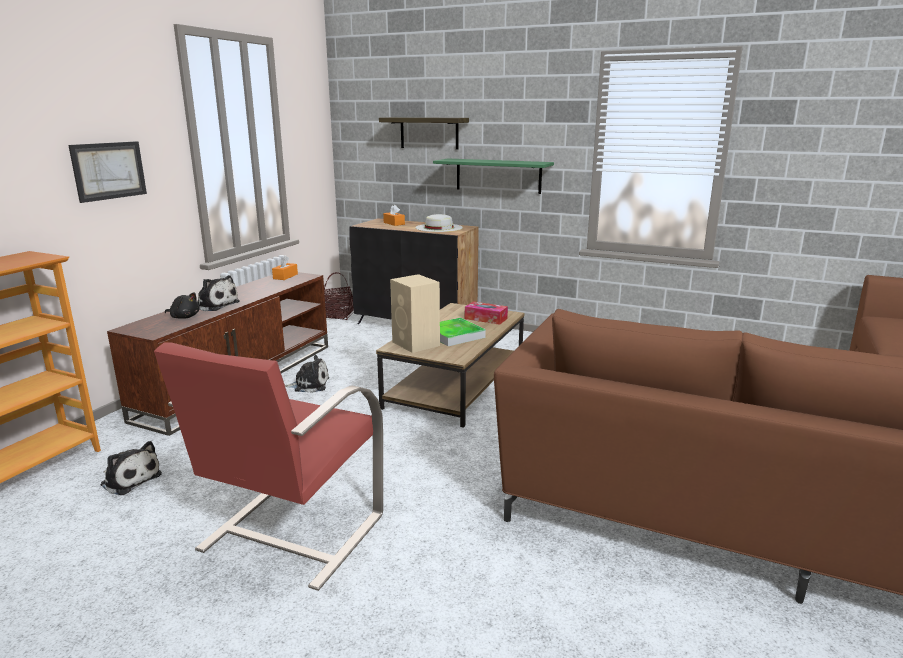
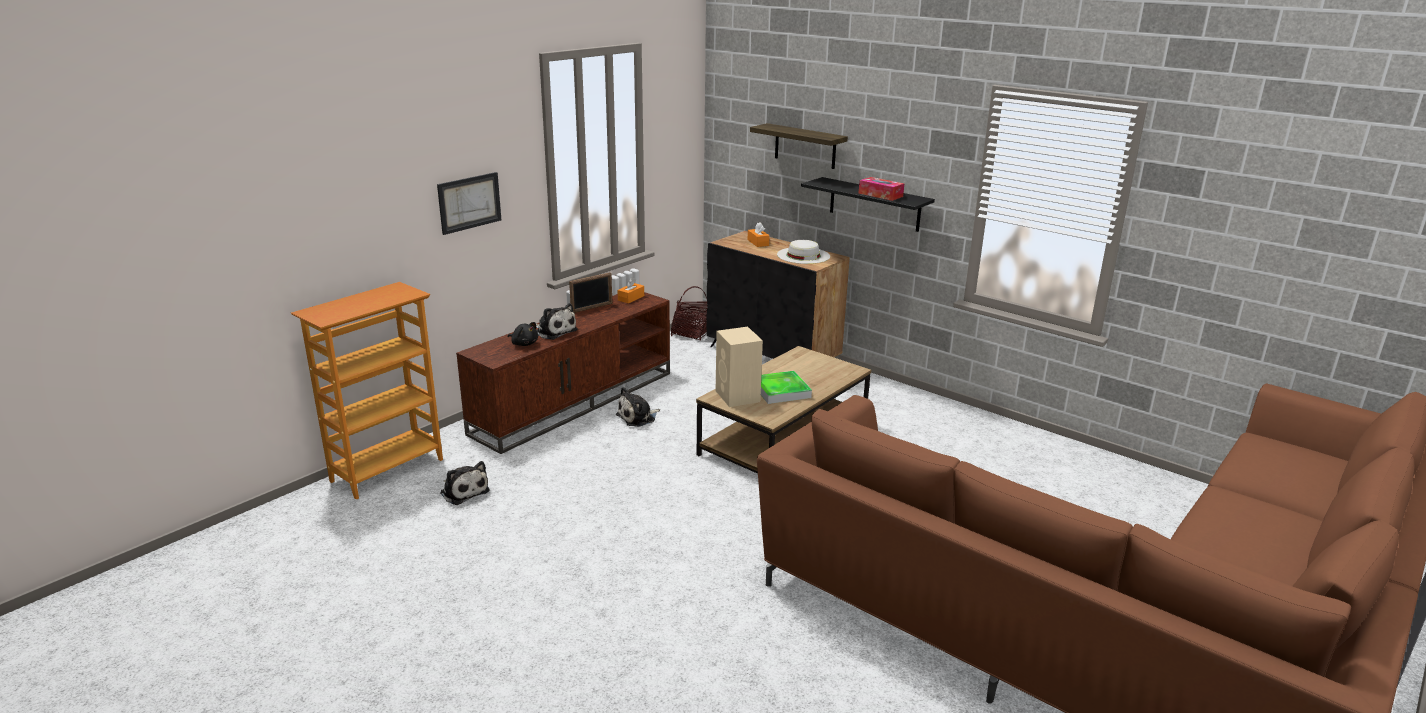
camera: 15 degrees right, 5 degrees up
red armchair [154,342,383,591] -> none
plush toy [285,355,329,393] -> plush toy turned 135 degrees clockwise [616,387,660,427]
green shelf [433,158,554,194] -> black shelf [801,177,935,232]
tissue box [465,301,508,325] -> tissue box moved to [858,177,904,201]
none -> picture frame [569,272,612,313]

